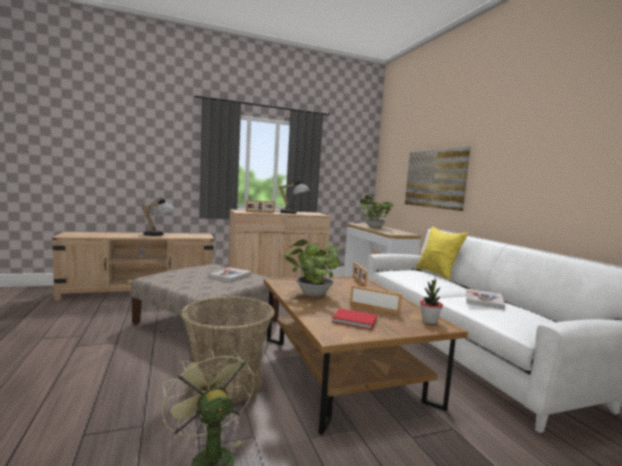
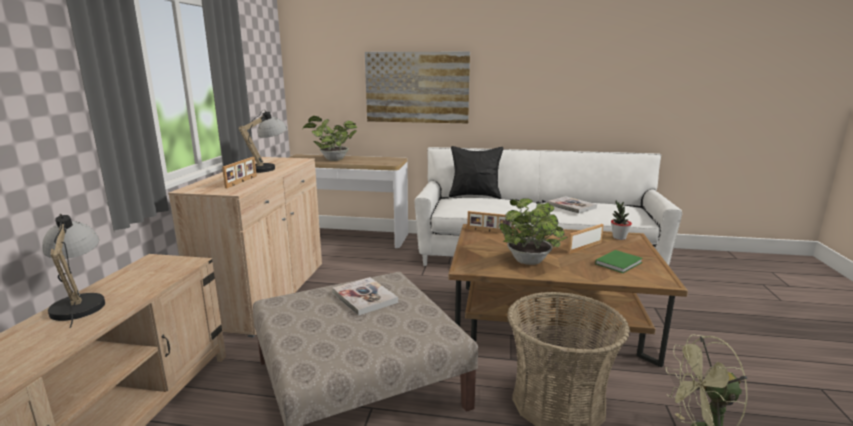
camera: 60 degrees left, 10 degrees up
red book [332,308,377,330] -> green book [595,250,643,273]
yellow pillow [415,226,468,281] -> black pillow [449,146,503,199]

